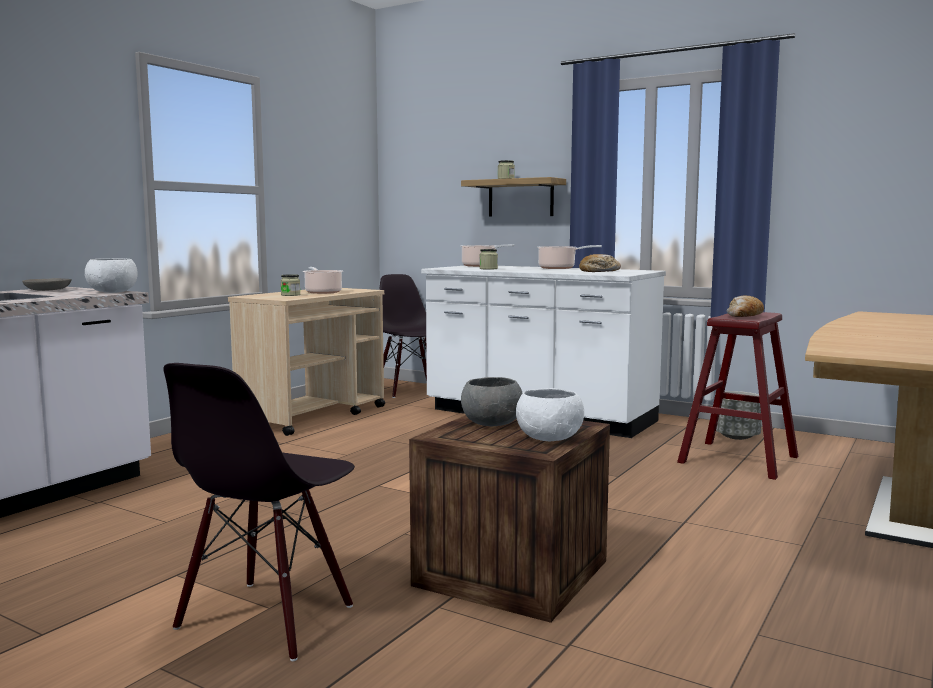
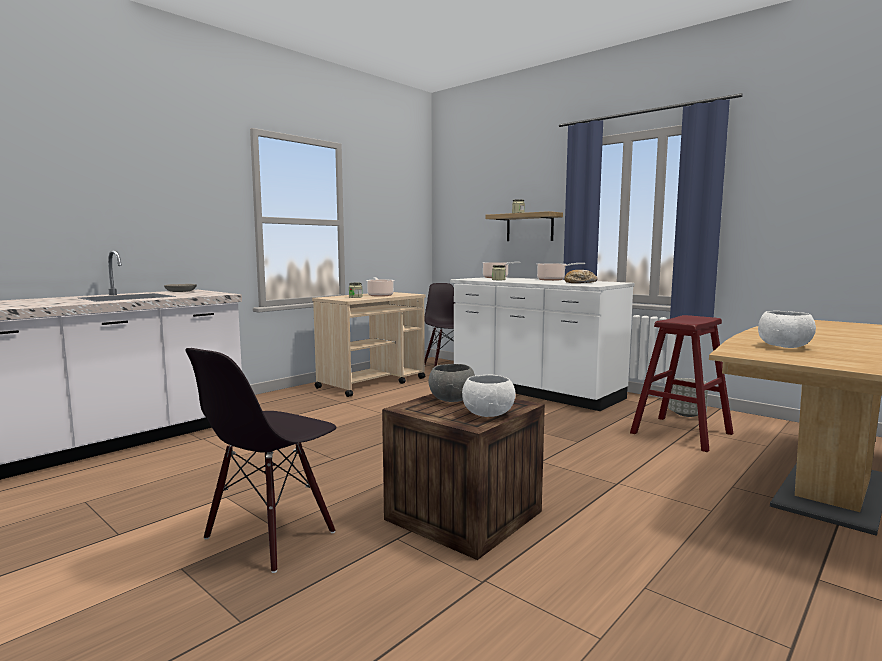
camera: 10 degrees right, 0 degrees up
white bowl [85,258,138,293] -> white bowl moved to [758,311,816,348]
bread [727,295,764,317] -> none

